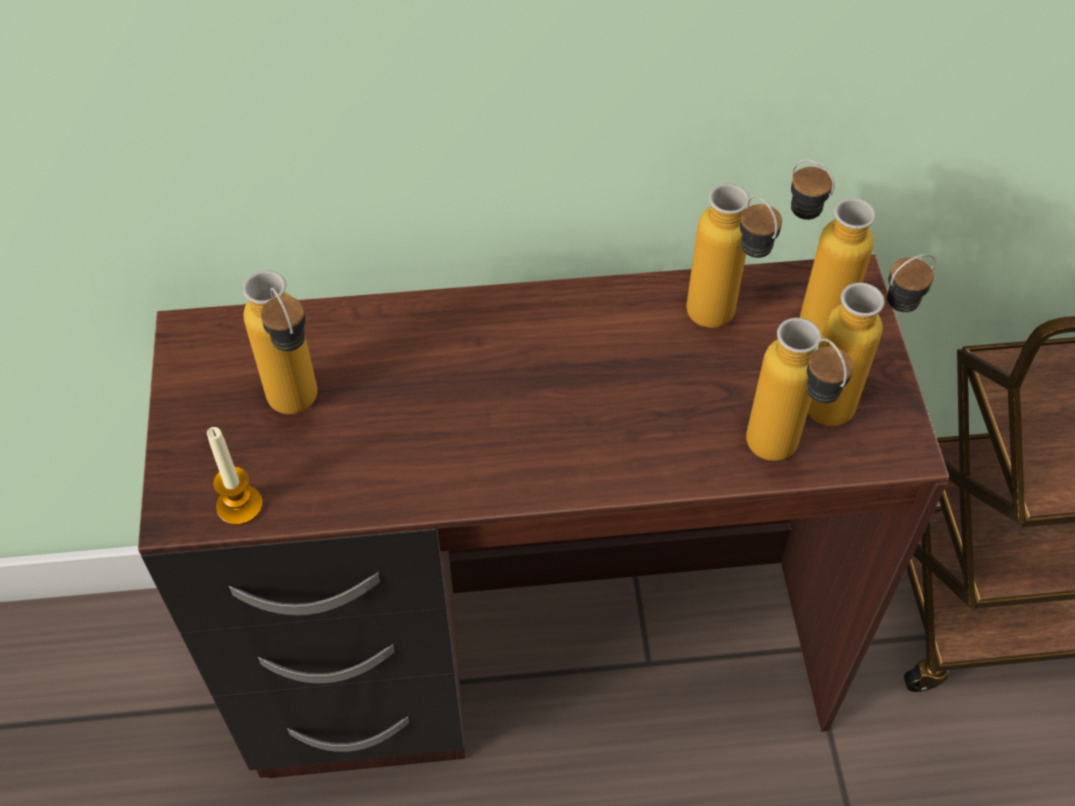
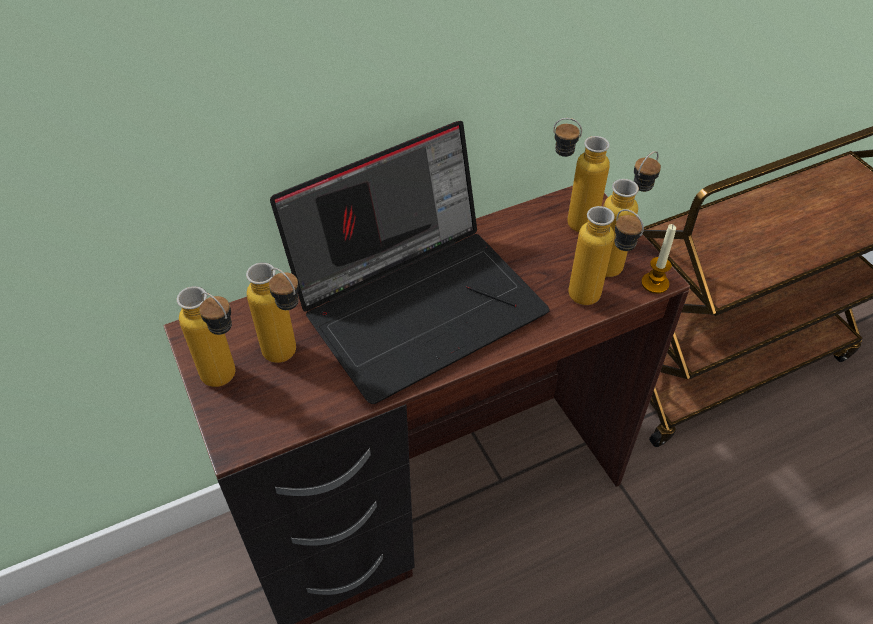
camera: 20 degrees left, 5 degrees down
candle [207,427,263,526] -> candle moved to [641,224,676,294]
bottle [686,184,782,328] -> bottle moved to [177,286,235,387]
none -> laptop [270,121,550,404]

